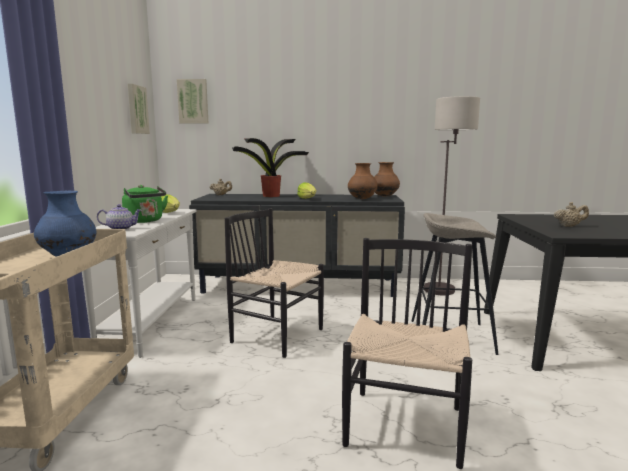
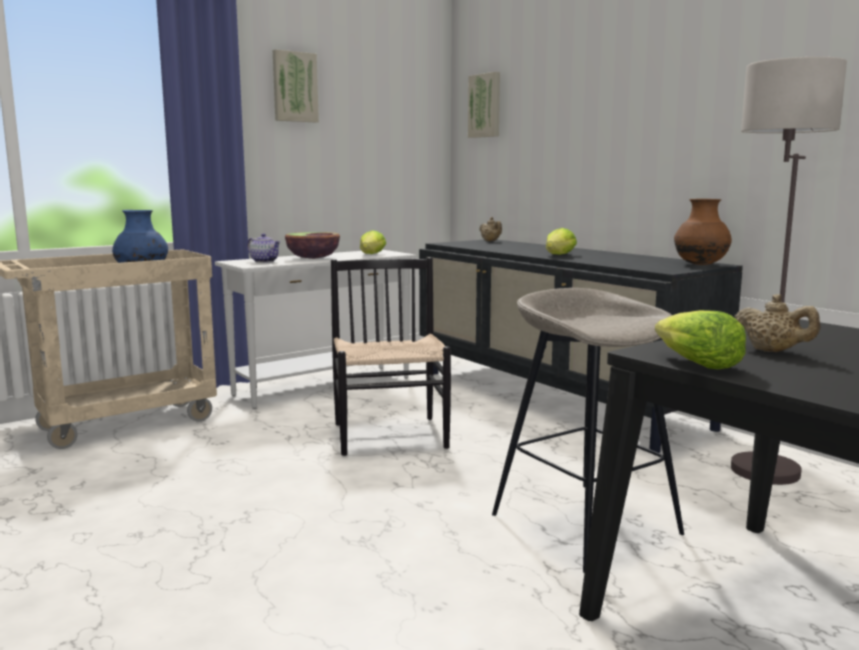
camera: 50 degrees right, 0 degrees up
green kettle [122,185,168,223] -> bowl [285,232,340,259]
picture [128,84,150,134] -> picture moved to [273,49,319,122]
potted plant [232,138,309,197] -> none
black chair [342,238,472,469] -> none
brown vase [348,163,377,199] -> none
none -> lettuce [655,310,746,369]

